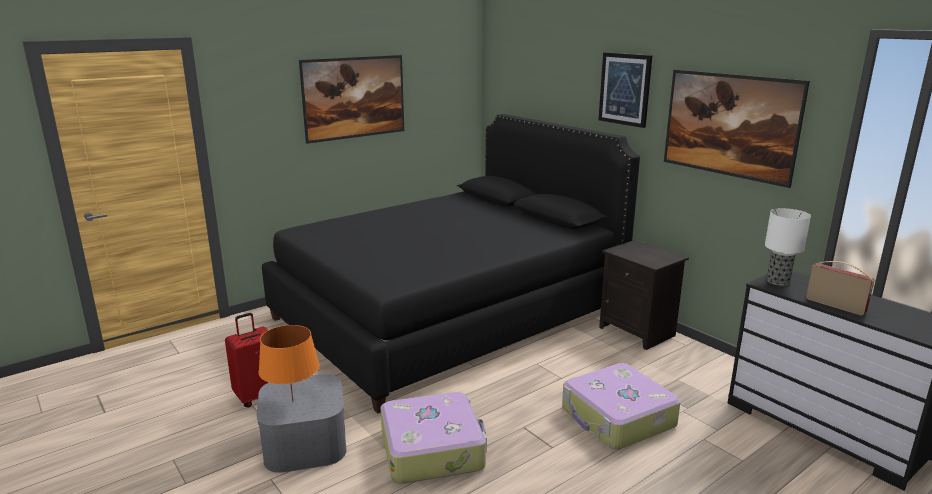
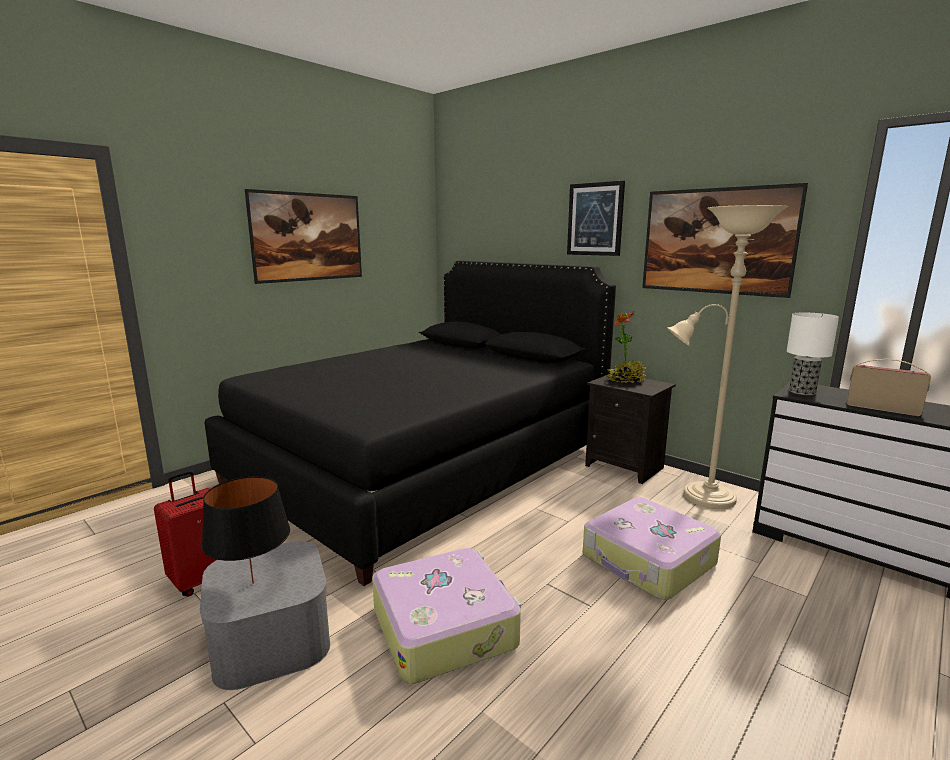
camera: 10 degrees left, 5 degrees down
orange table lamp [258,325,319,402] -> black table lamp [202,477,290,584]
none -> potted plant [606,311,646,383]
none -> beige floor lamp [667,205,788,509]

